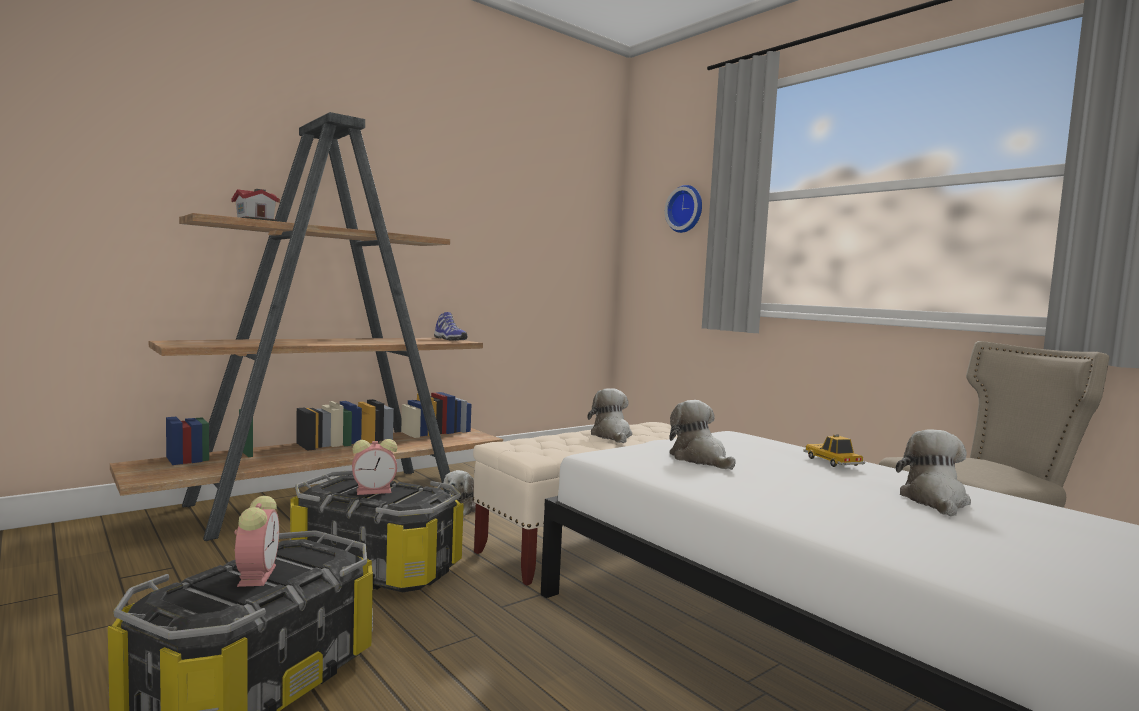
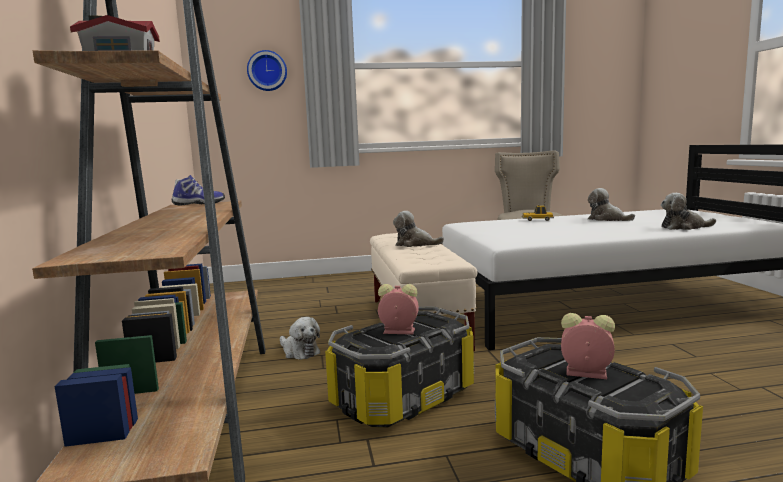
camera: 60 degrees left, 5 degrees up
alarm clock [352,439,397,495] -> alarm clock turned 90 degrees counterclockwise [378,284,419,335]
plush toy [669,400,736,470] -> plush toy moved to [661,193,716,230]

